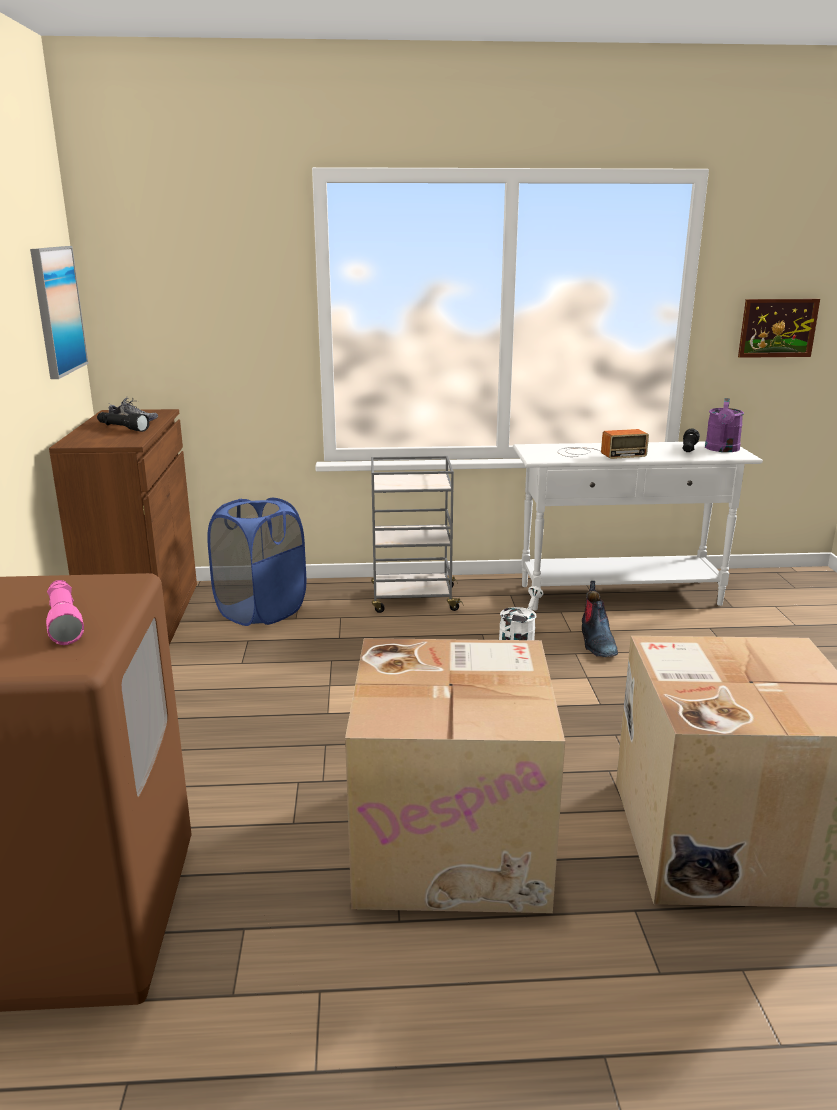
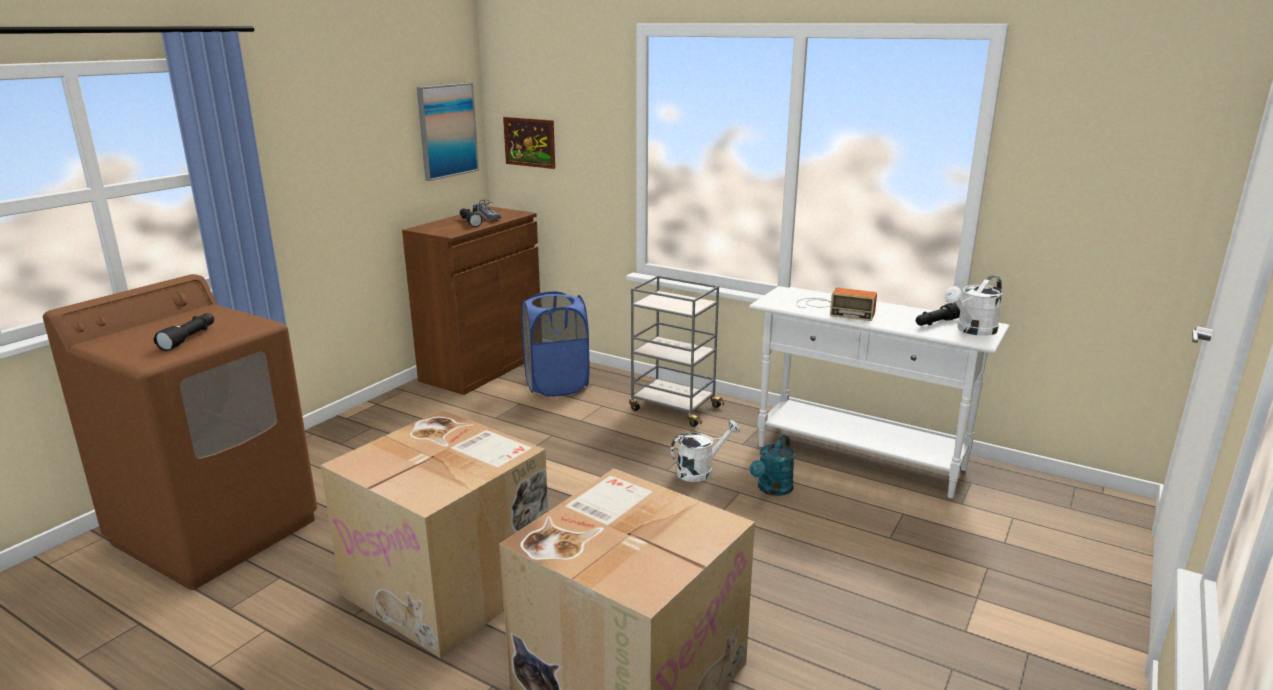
camera: 35 degrees right, 0 degrees up
pink flashlight [46,580,84,645] -> black flashlight [154,313,214,351]
boot [582,581,618,657] -> turquoise watering can [750,435,795,496]
purple watering can [705,398,744,452] -> white watering can [944,275,1003,336]
picture [738,299,820,358] -> picture moved to [503,117,555,169]

